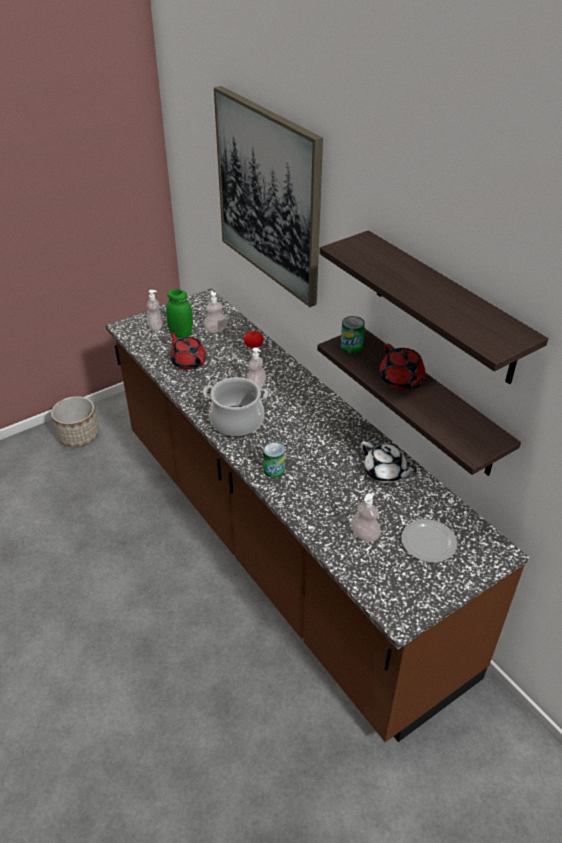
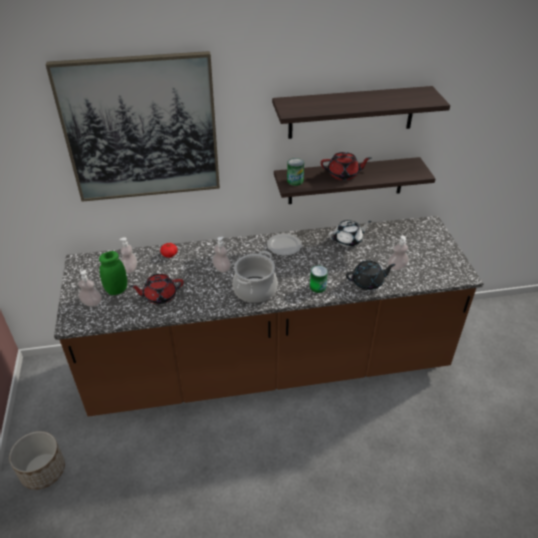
camera: 65 degrees left, 0 degrees up
plate [401,519,457,563] -> plate moved to [267,233,302,256]
none -> black teapot [346,260,396,290]

